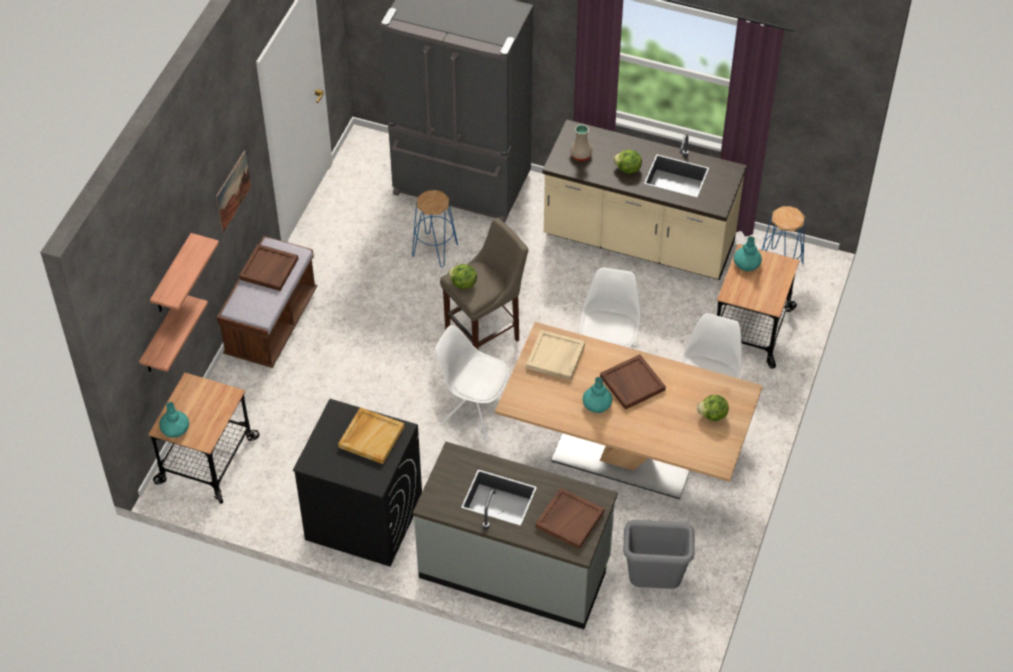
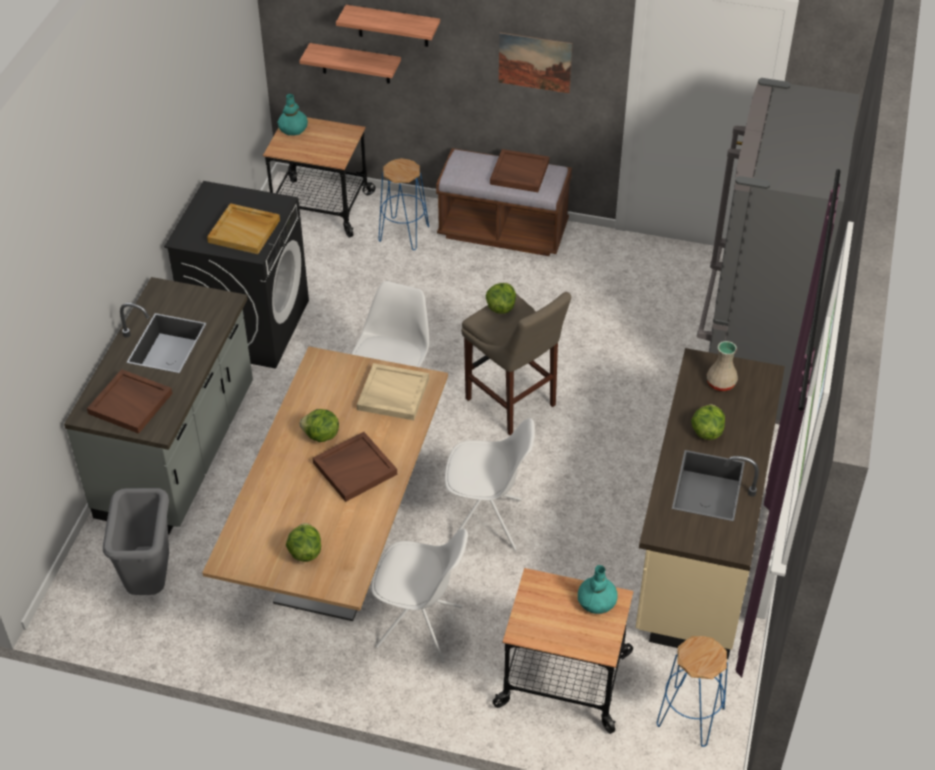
camera: 85 degrees right, 5 degrees down
blue stool [412,190,458,267] -> blue stool moved to [378,158,429,250]
turquoise vase [583,377,612,413] -> lettuce [300,409,339,442]

